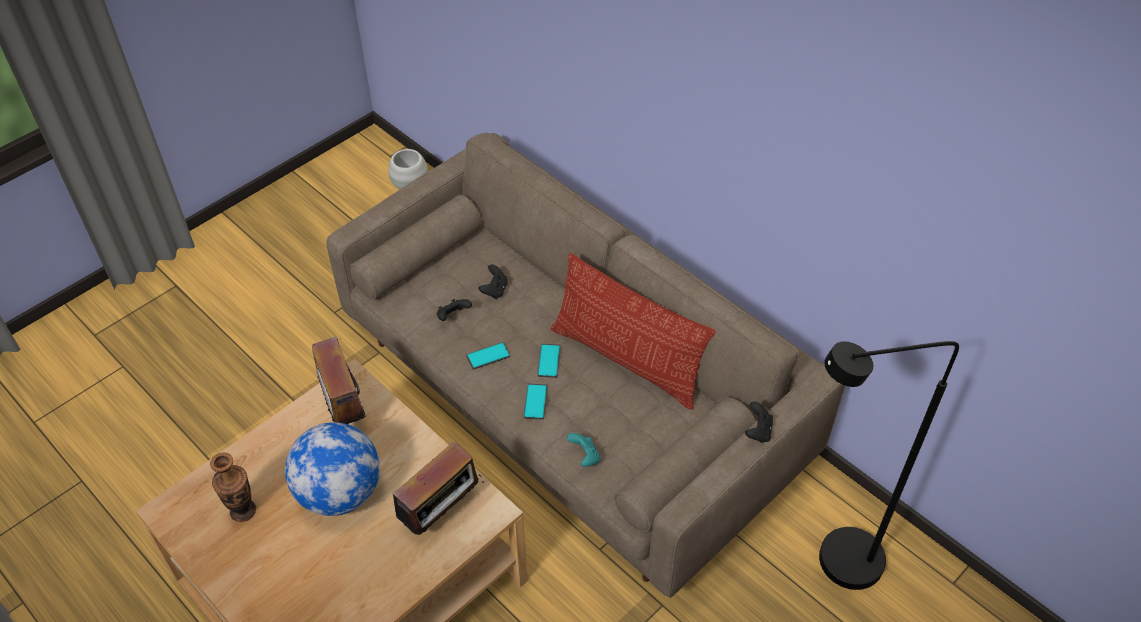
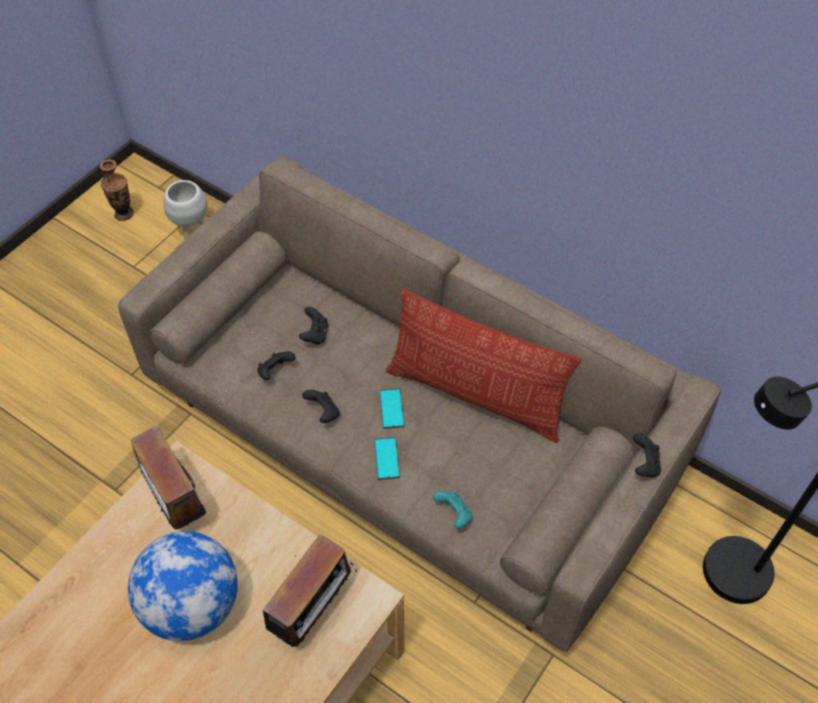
camera: 10 degrees left, 5 degrees up
vase [210,453,256,522] -> vase moved to [100,159,134,221]
phone [466,342,510,370] -> black game controller [302,390,340,423]

